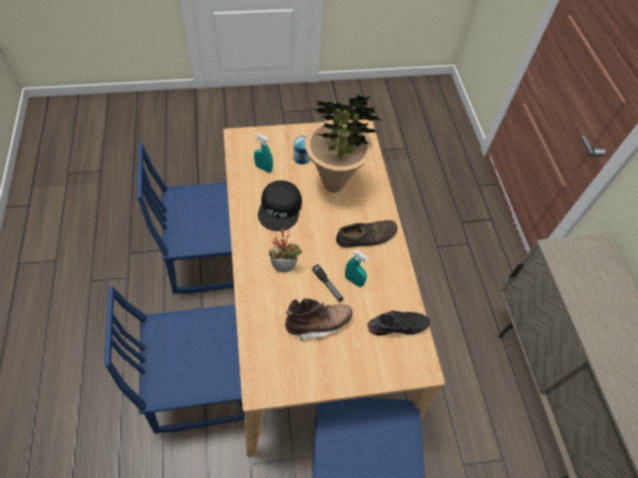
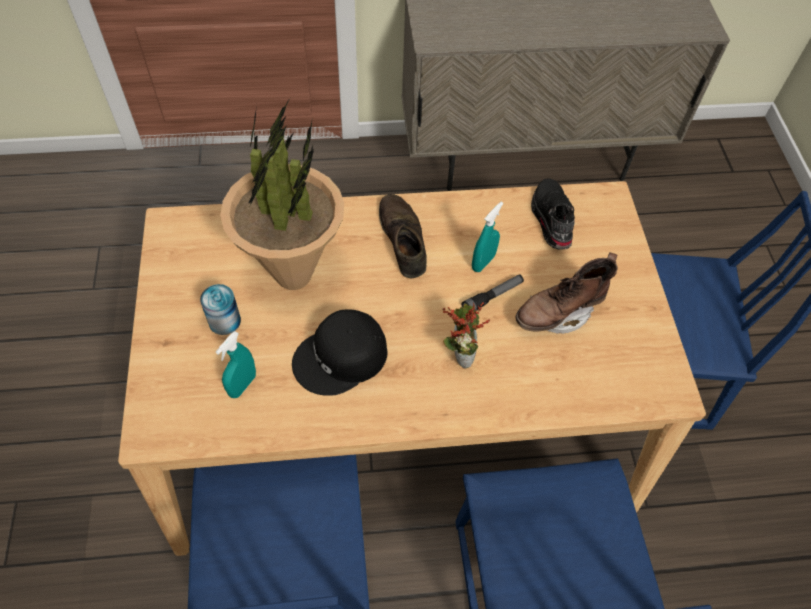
camera: 85 degrees left, 0 degrees up
black cap [258,180,302,231] -> black cap turned 135 degrees clockwise [292,309,387,396]
brown boot [285,298,353,342] -> brown boot turned 105 degrees counterclockwise [516,252,617,334]

